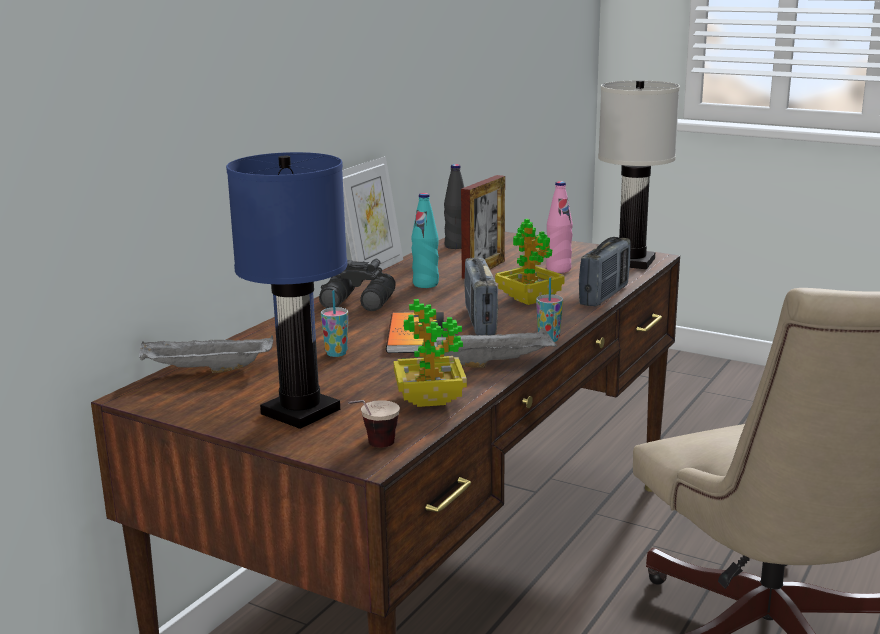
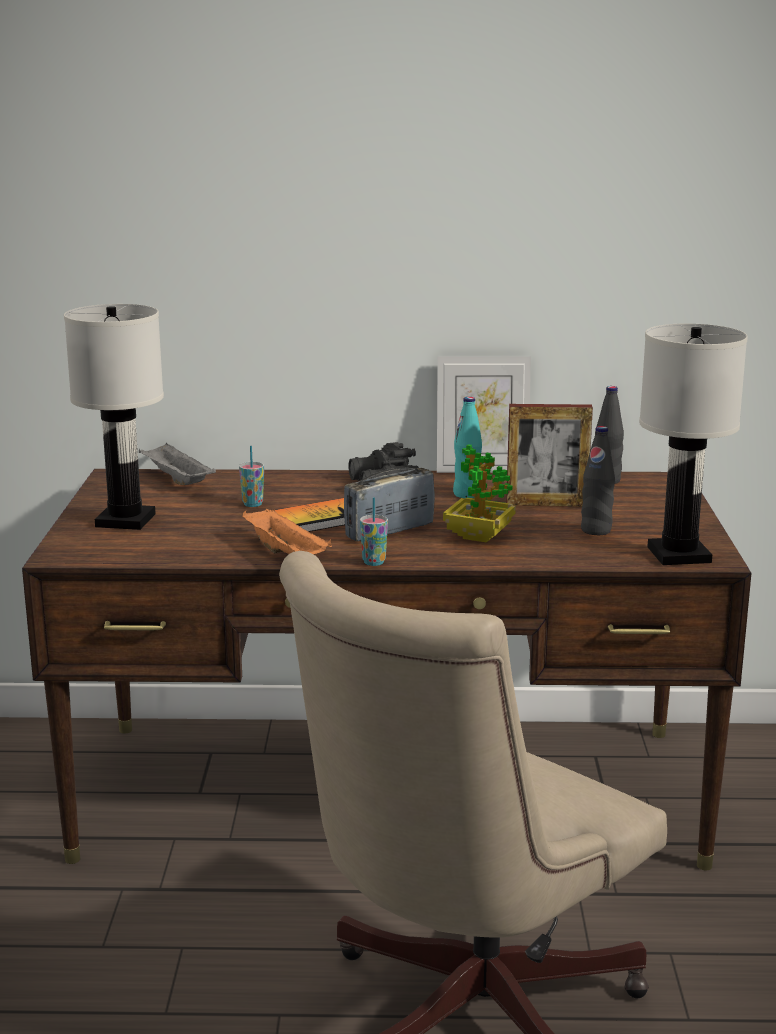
camera: 60 degrees right, 0 degrees up
blue table lamp [226,152,347,429] -> white table lamp [64,304,164,530]
cup [348,400,400,448] -> none
potted plant [394,299,467,407] -> none
grey tray [434,327,557,368] -> orange tray [242,509,332,554]
pink bottle [546,181,573,273] -> black bottle [581,426,615,535]
radio [579,237,631,306] -> none

